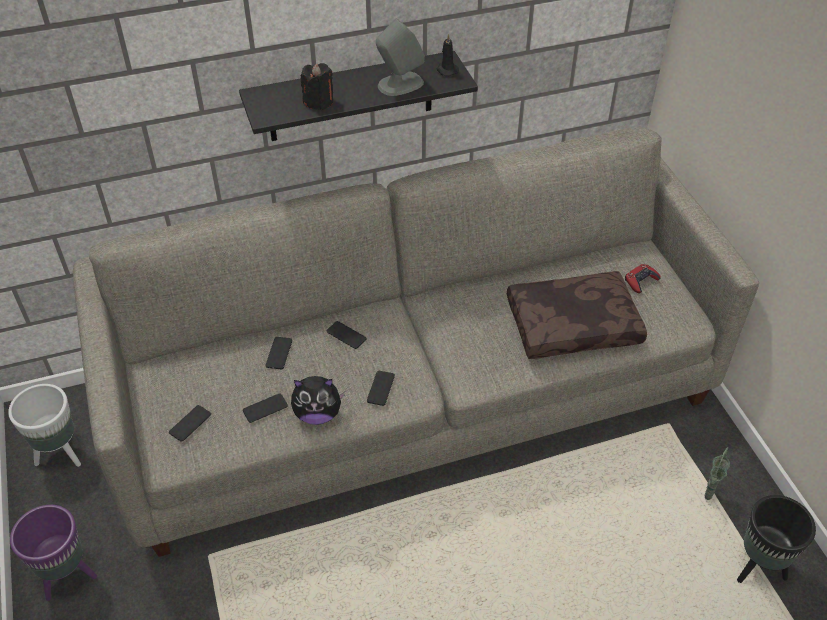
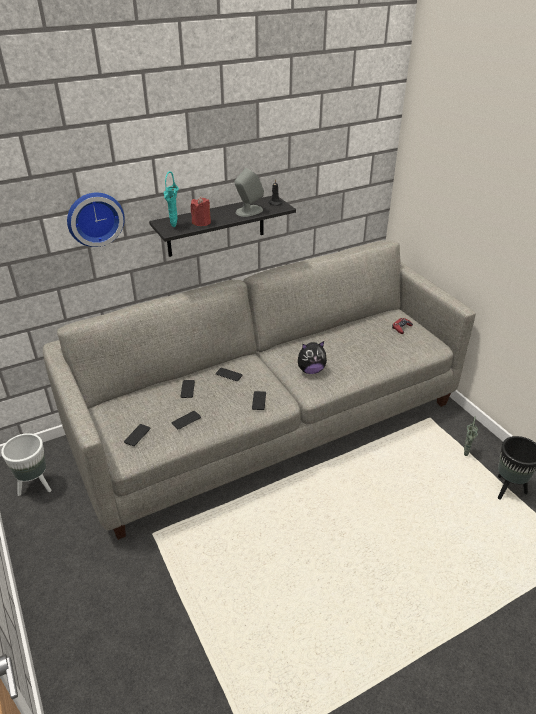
camera: 10 degrees left, 10 degrees down
purple planter [10,505,97,601] -> none
plush toy [291,376,345,425] -> plush toy moved to [298,341,327,374]
black candle [301,63,333,110] -> red candle [191,197,211,226]
brown pillow [507,271,647,359] -> none
none -> wall clock [67,193,125,247]
none -> turquoise vase [164,171,179,227]

